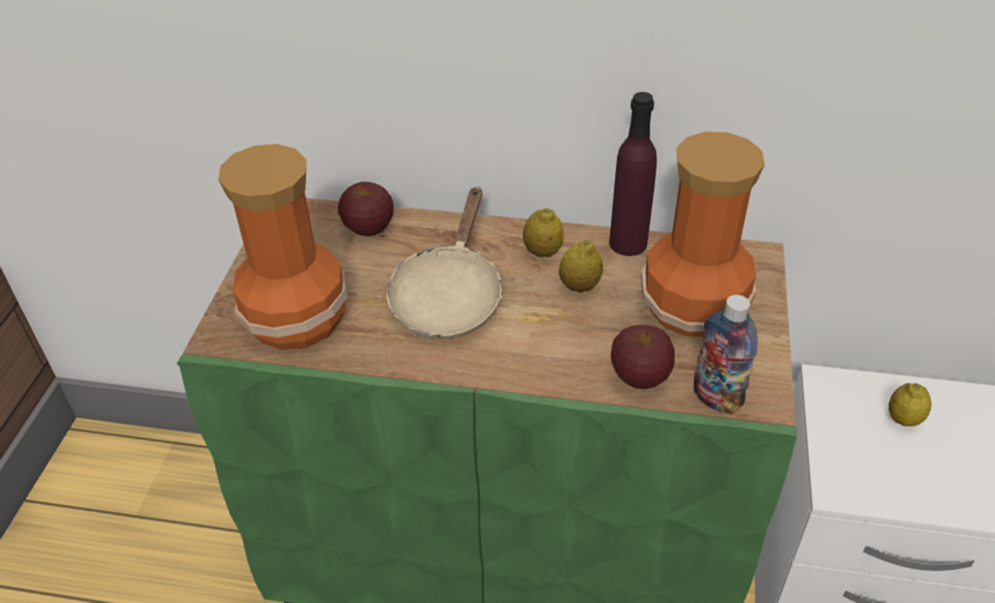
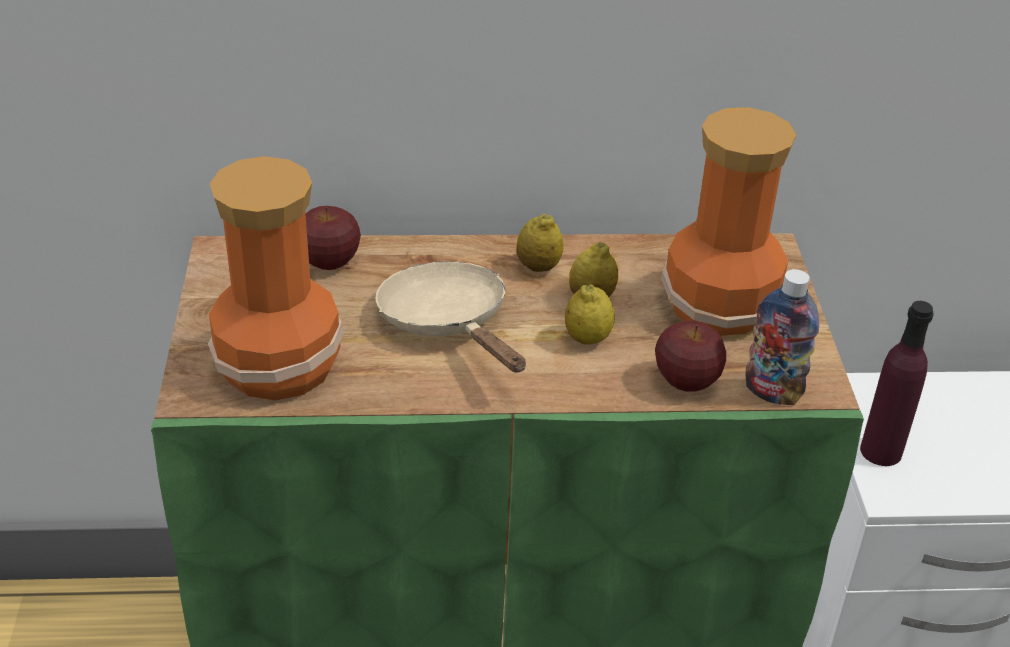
camera: 15 degrees left, 5 degrees down
beige frying pan [387,187,503,339] -> beige frying pan turned 150 degrees clockwise [375,261,526,373]
purple bottle [609,92,657,256] -> purple bottle moved to [860,301,934,466]
lemon [889,383,932,426] -> lemon moved to [565,284,615,345]

